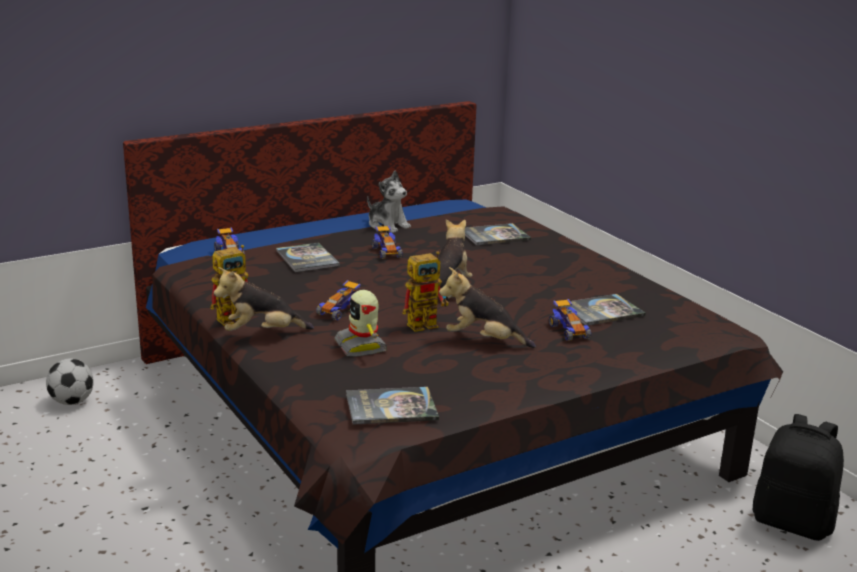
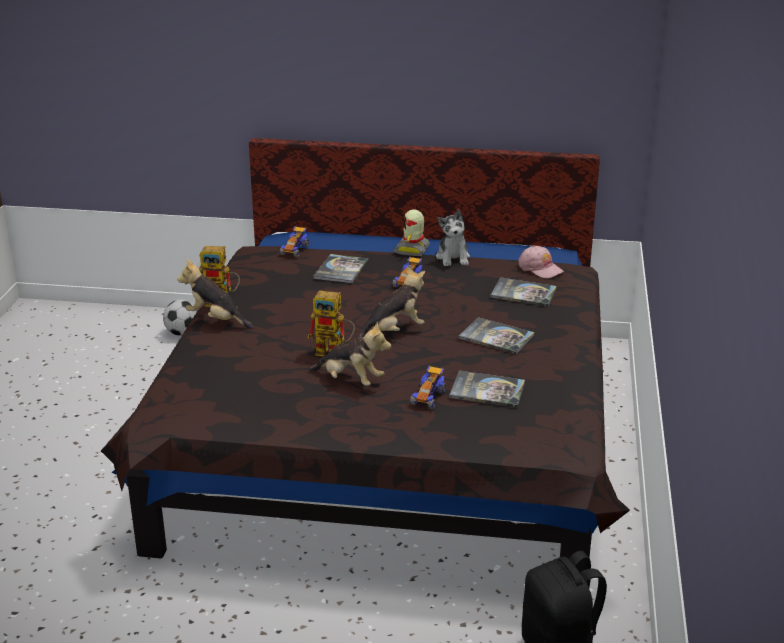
camera: 40 degrees right, 5 degrees up
toy car [316,280,361,321] -> none
toy robot [334,290,387,357] -> toy robot moved to [393,210,430,256]
book [346,387,439,425] -> book moved to [458,317,535,354]
plush toy [439,267,536,348] -> plush toy turned 150 degrees clockwise [308,322,391,386]
none -> pink cap [518,246,564,279]

